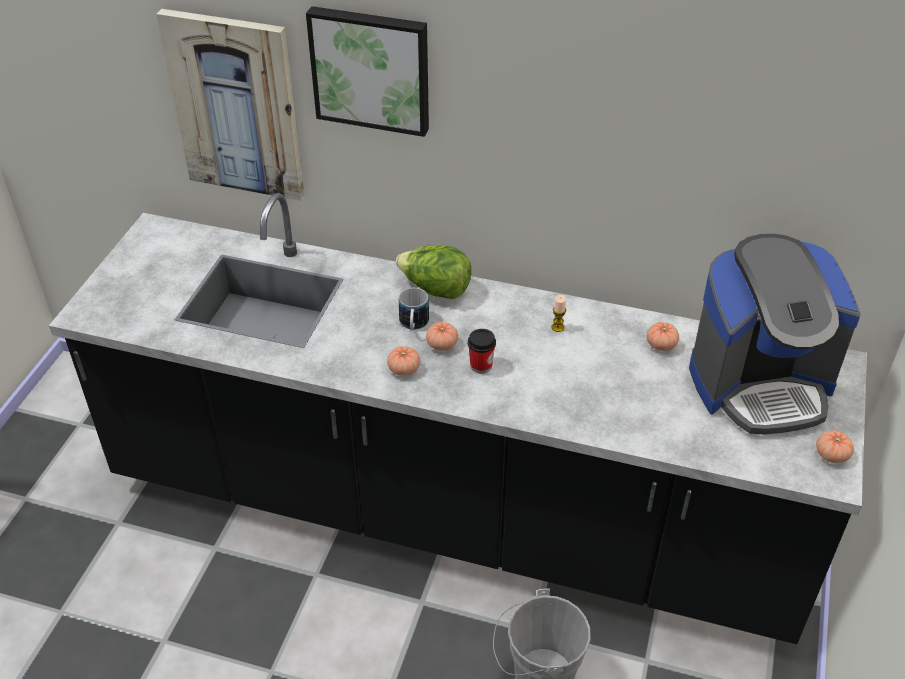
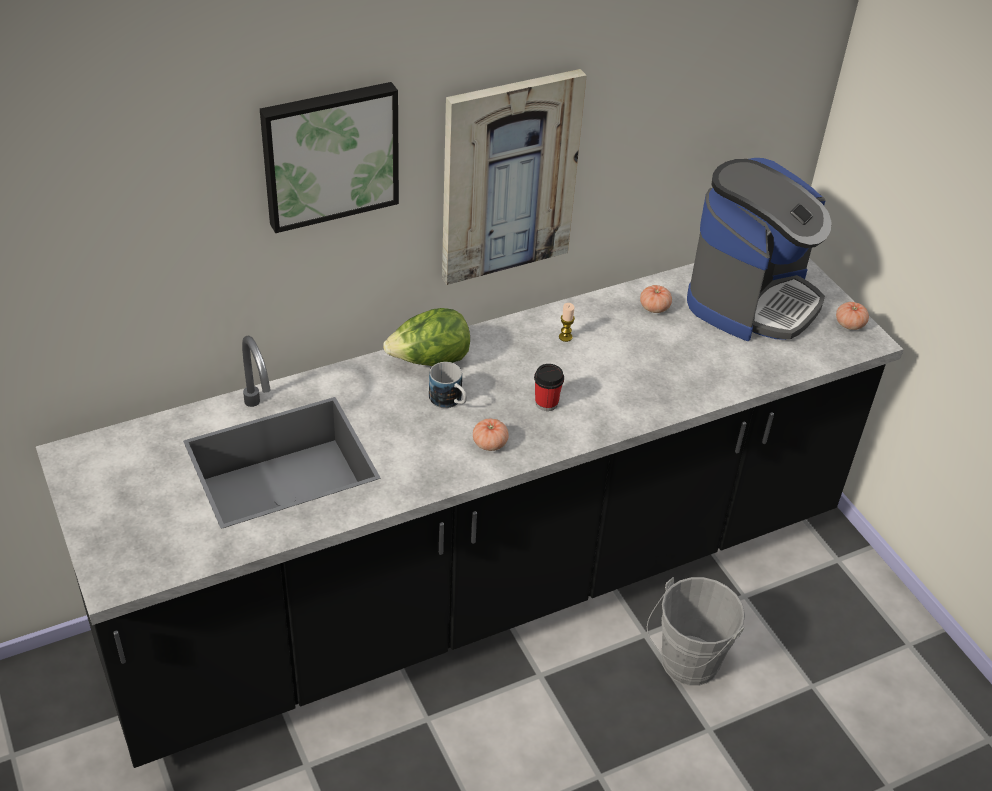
camera: 45 degrees left, 0 degrees up
picture [156,9,304,201] -> picture moved to [442,69,587,285]
tomato [426,322,458,351] -> none

